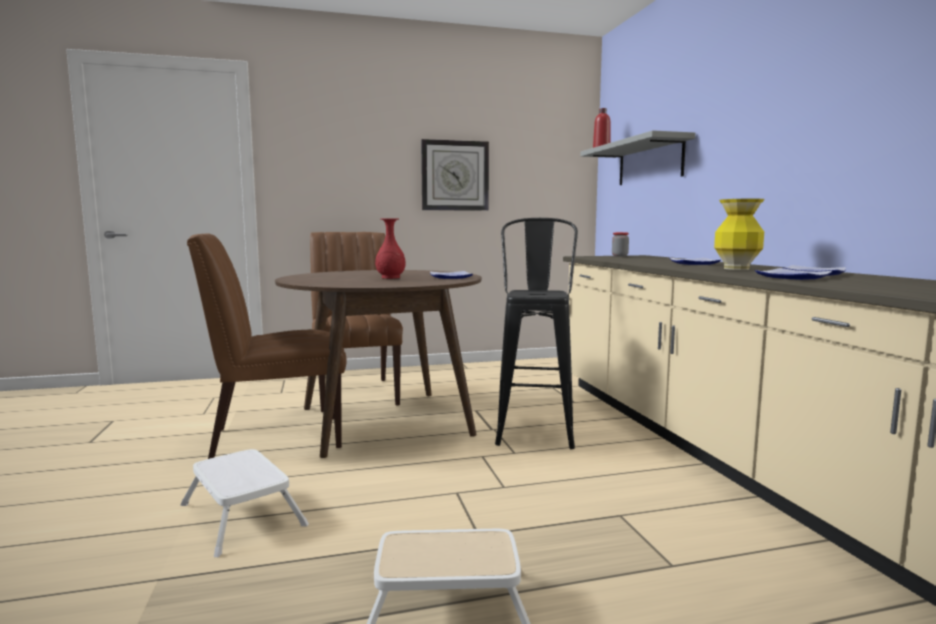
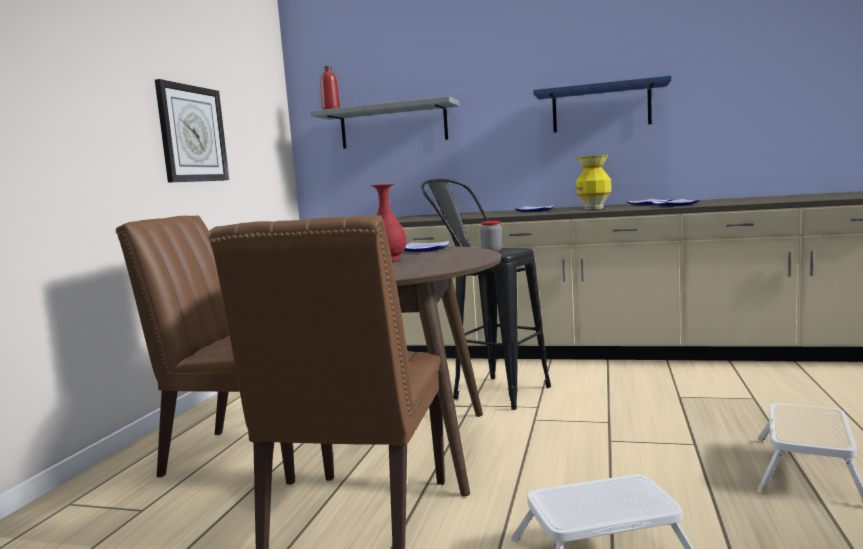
camera: 60 degrees left, 0 degrees up
jar [612,232,629,257] -> jar moved to [480,221,502,252]
none -> blue shelf [533,76,672,133]

